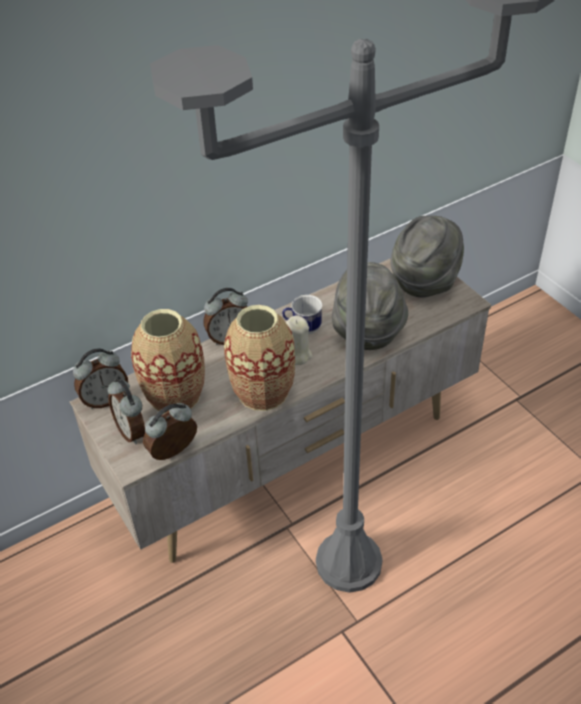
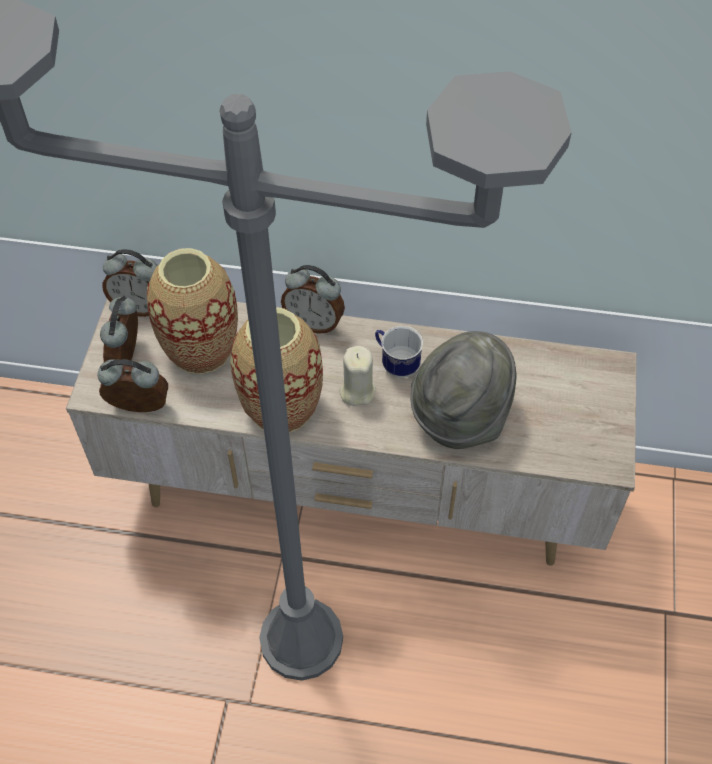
camera: 40 degrees right, 10 degrees up
grey hat [390,216,464,297] -> none

